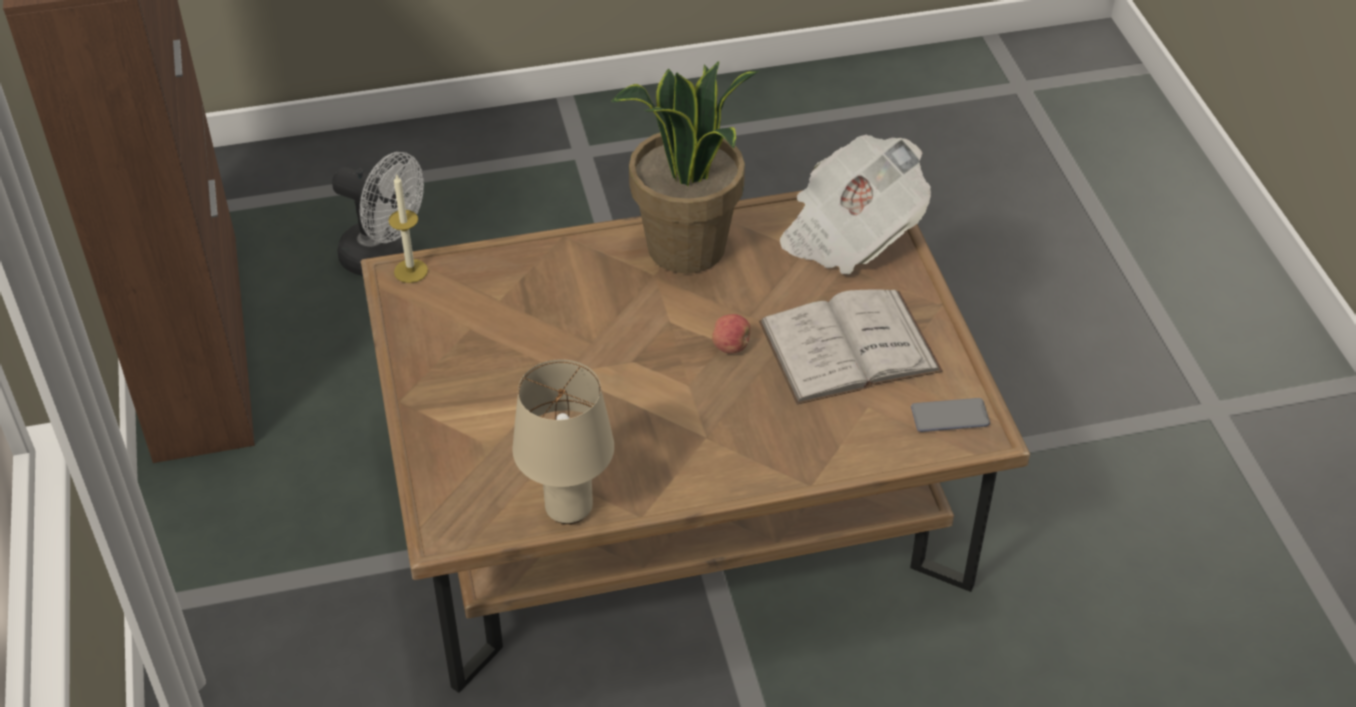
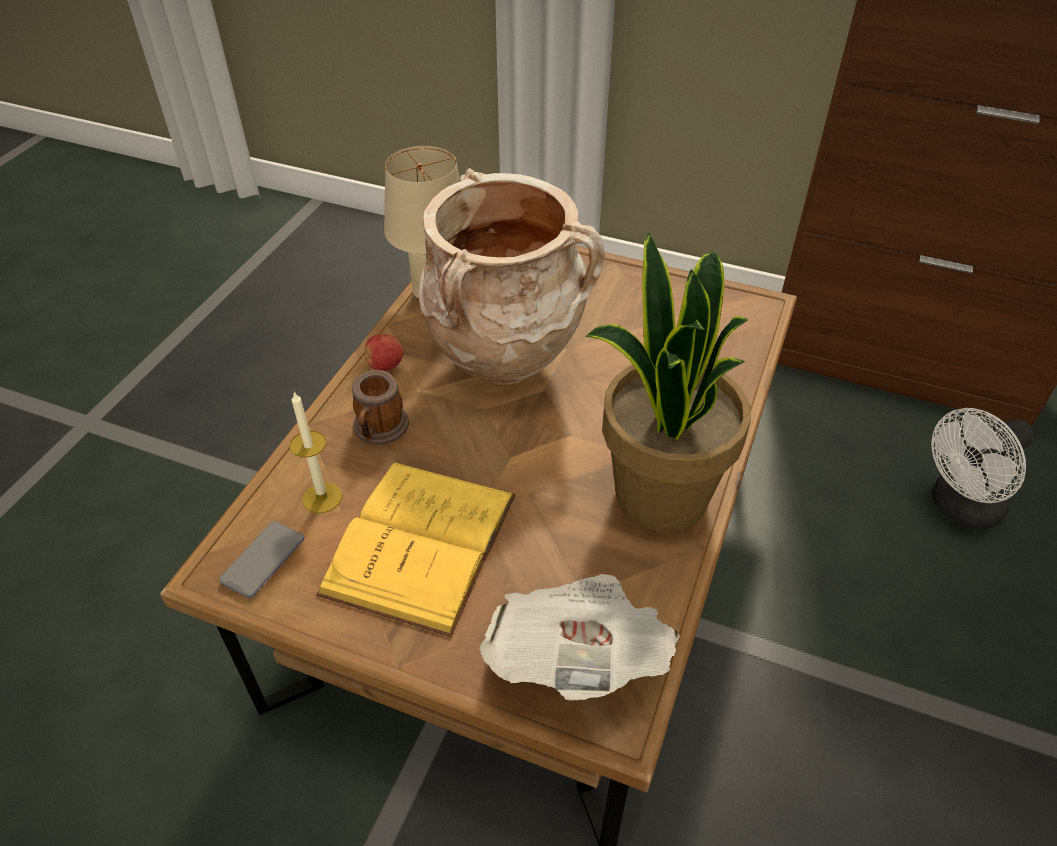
camera: 125 degrees right, 0 degrees up
candle [388,173,428,283] -> candle moved to [290,392,342,513]
apple [712,314,750,354] -> apple moved to [364,334,404,371]
white book [759,290,943,404] -> yellow book [316,462,515,637]
none -> mug [352,370,409,444]
none -> beige vase [419,168,605,386]

